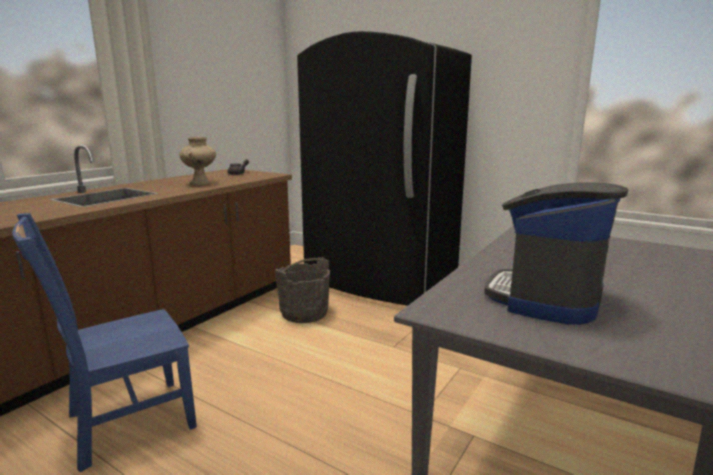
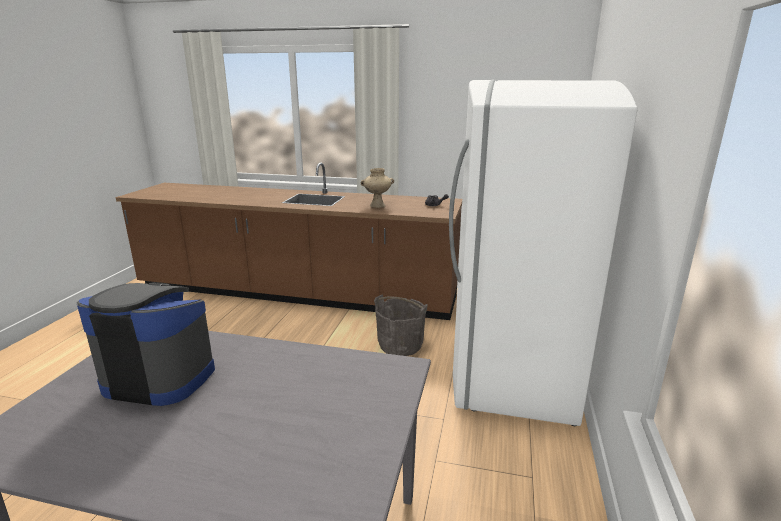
camera: 70 degrees right, 5 degrees up
blue chair [12,213,197,472] -> none
black fridge [297,31,472,306] -> white fridge [449,79,637,426]

